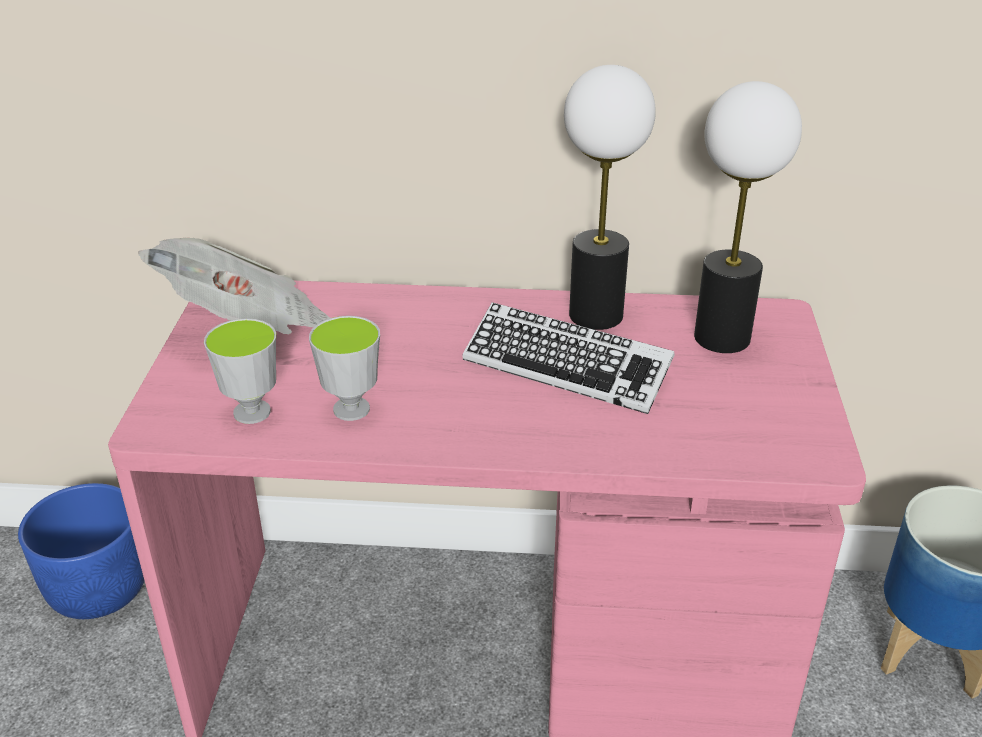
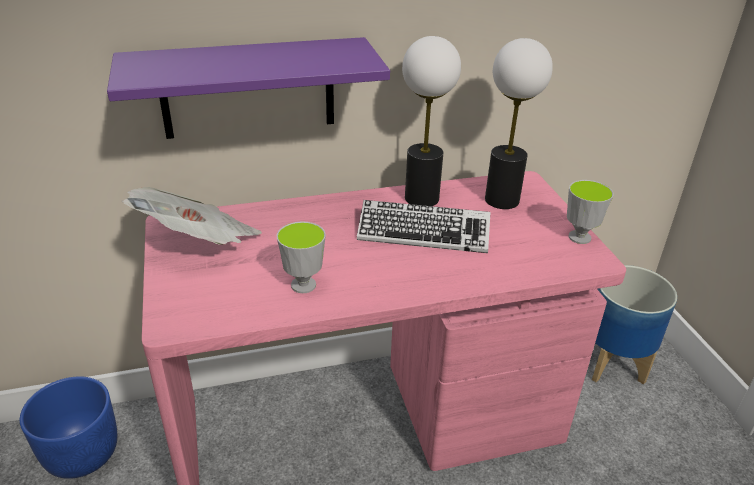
camera: 20 degrees left, 0 degrees up
cup [204,318,276,424] -> cup moved to [567,180,614,244]
none -> purple shelf [107,37,390,139]

